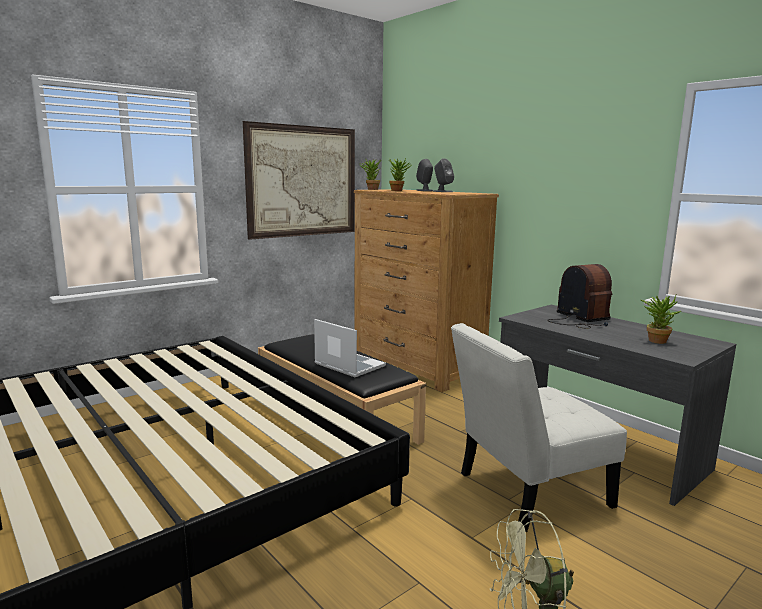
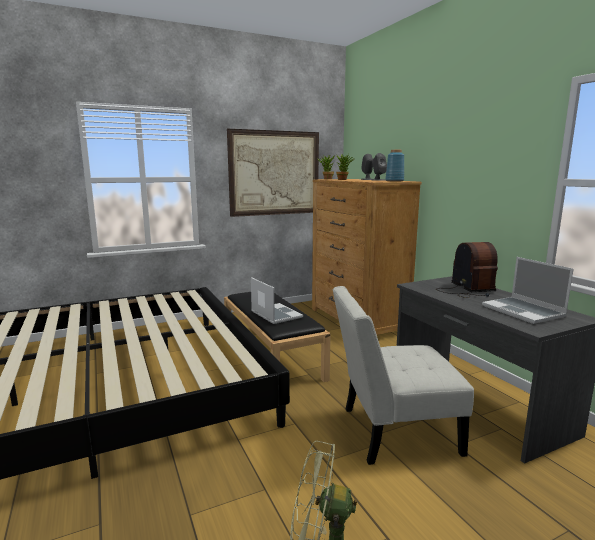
camera: 15 degrees right, 0 degrees up
potted plant [641,295,681,344] -> laptop [482,257,574,324]
none -> blue vase [385,150,404,181]

